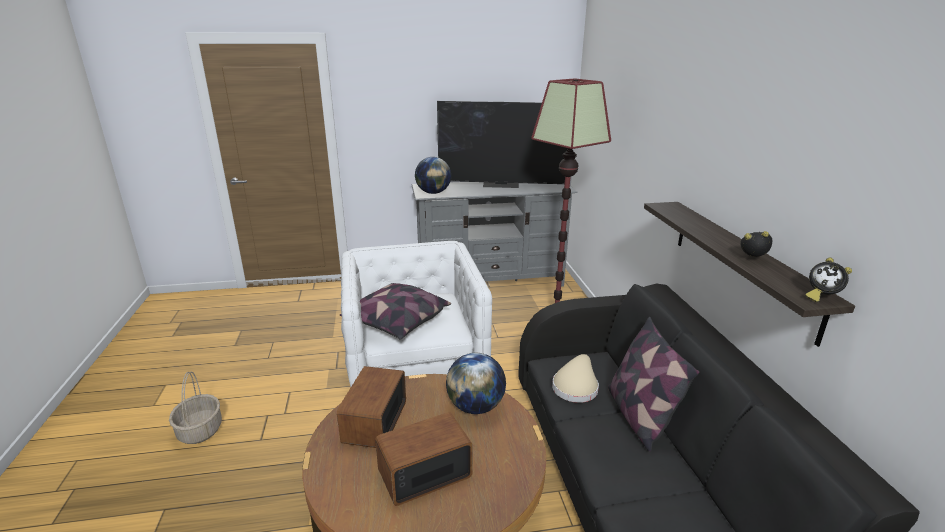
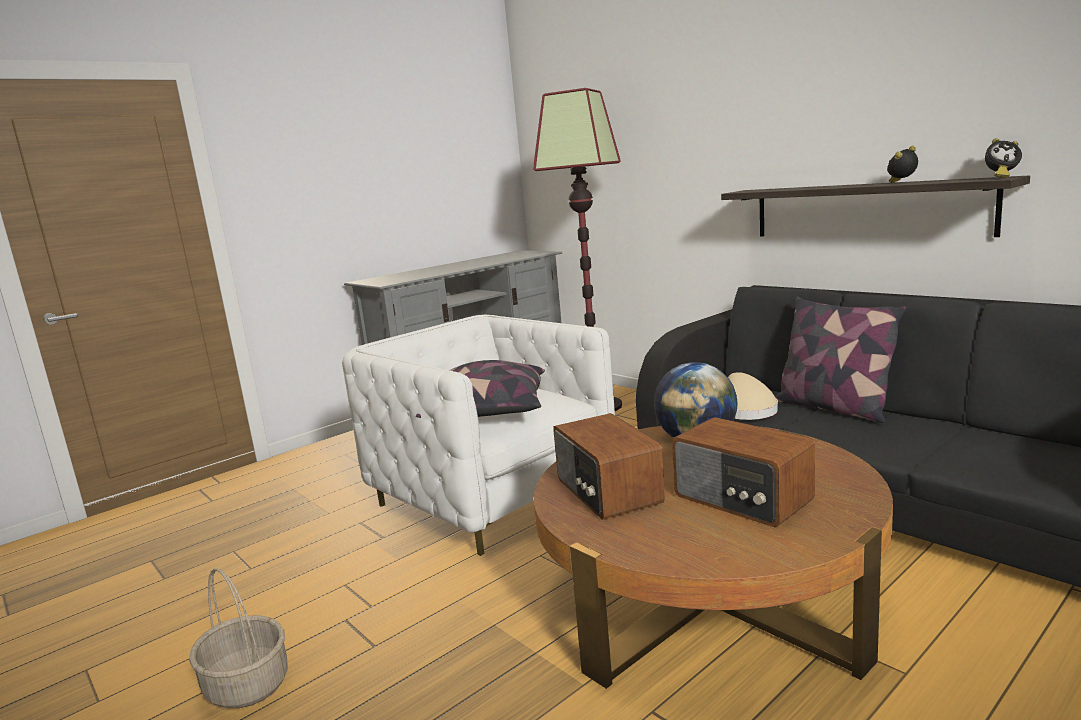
camera: 30 degrees left, 10 degrees down
radio [375,412,473,506] -> radio turned 75 degrees counterclockwise [672,417,815,527]
globe [415,157,451,194] -> none
television [437,101,568,188] -> none

